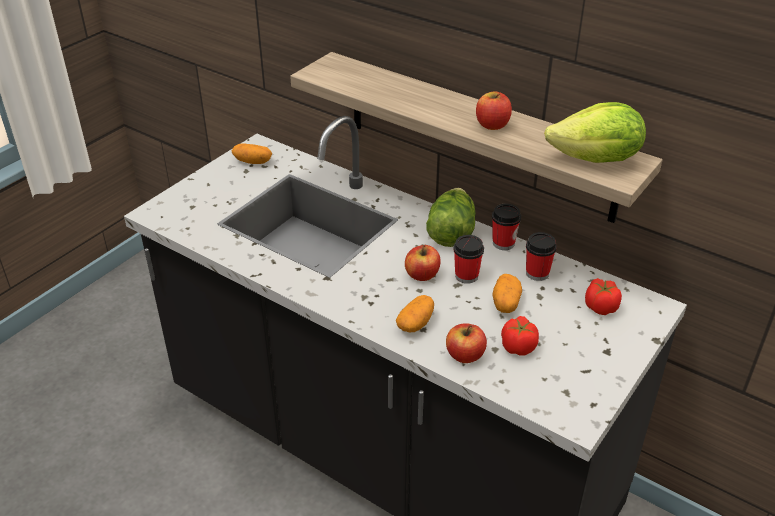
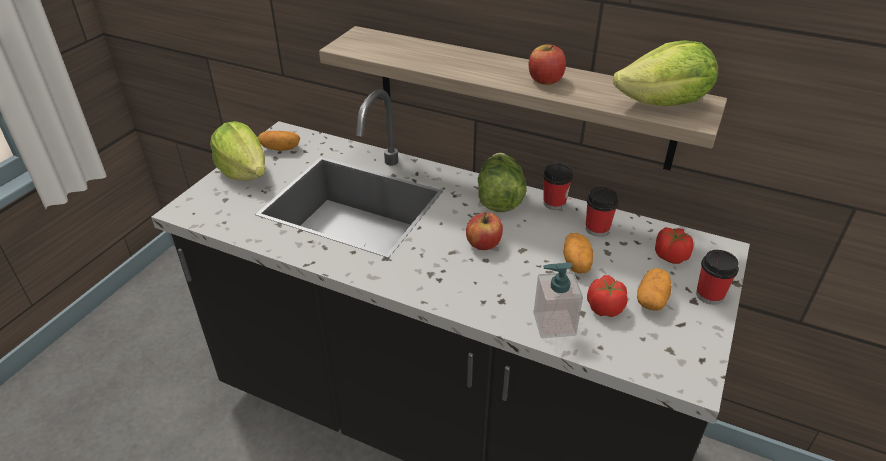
camera: 10 degrees left, 0 degrees up
potato [396,295,434,332] -> potato moved to [637,268,672,311]
apple [446,323,487,363] -> soap dispenser [534,262,583,338]
cup [453,235,484,284] -> cup moved to [696,250,739,305]
none -> lettuce [210,121,265,181]

